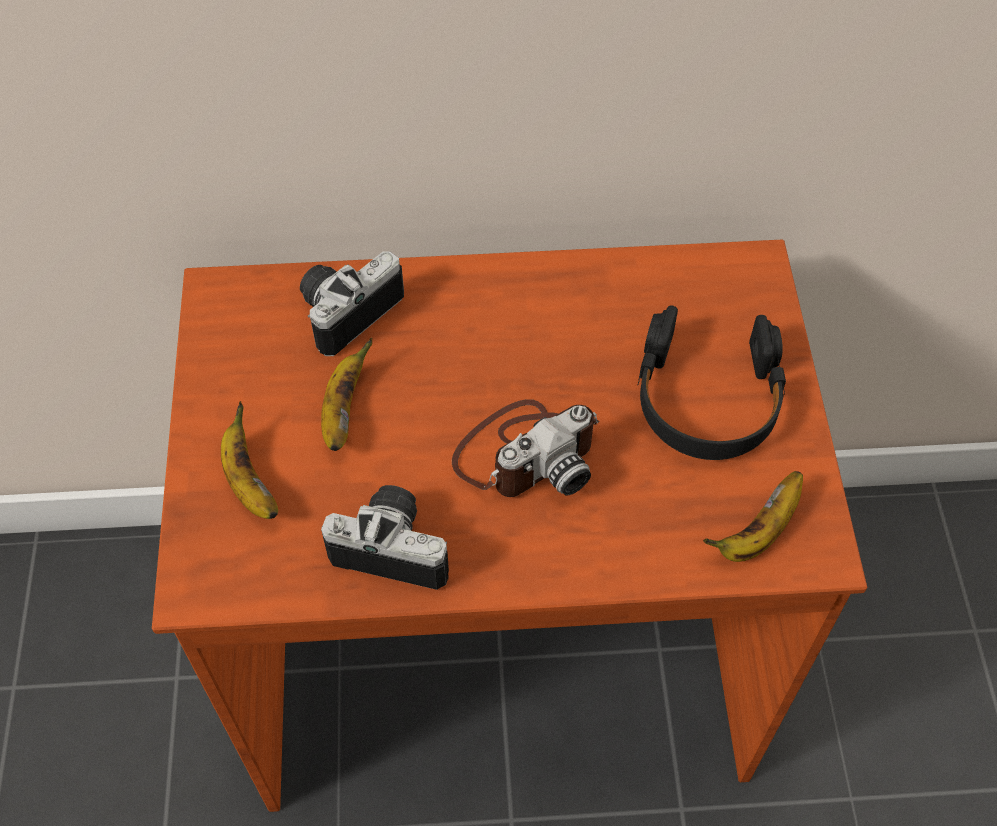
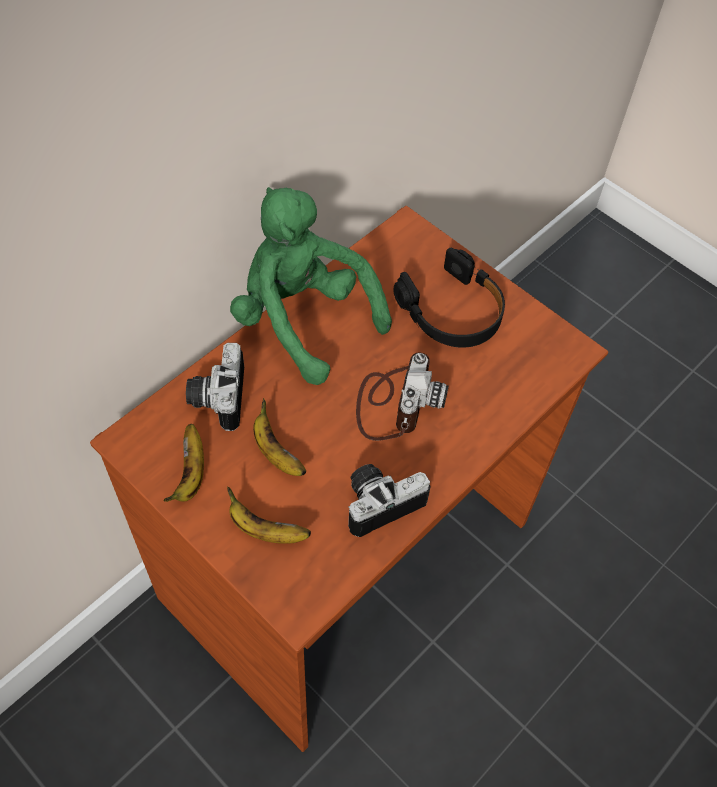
camera: 45 degrees left, 0 degrees up
banana [703,471,803,562] -> banana moved to [164,424,204,502]
none -> green plush toy [230,187,392,385]

